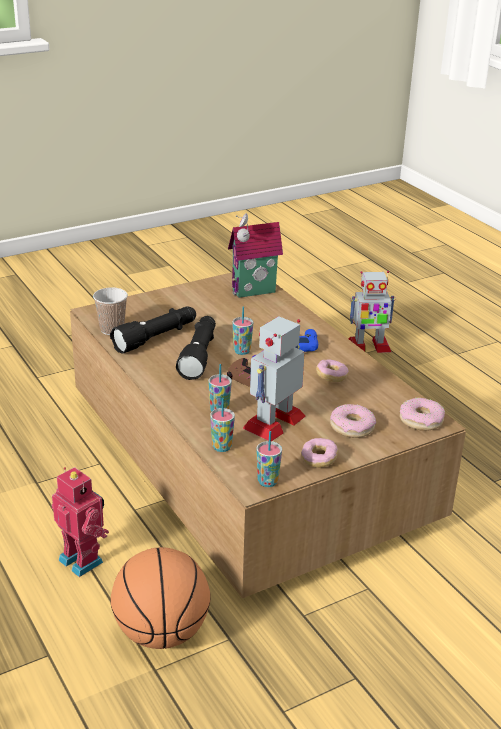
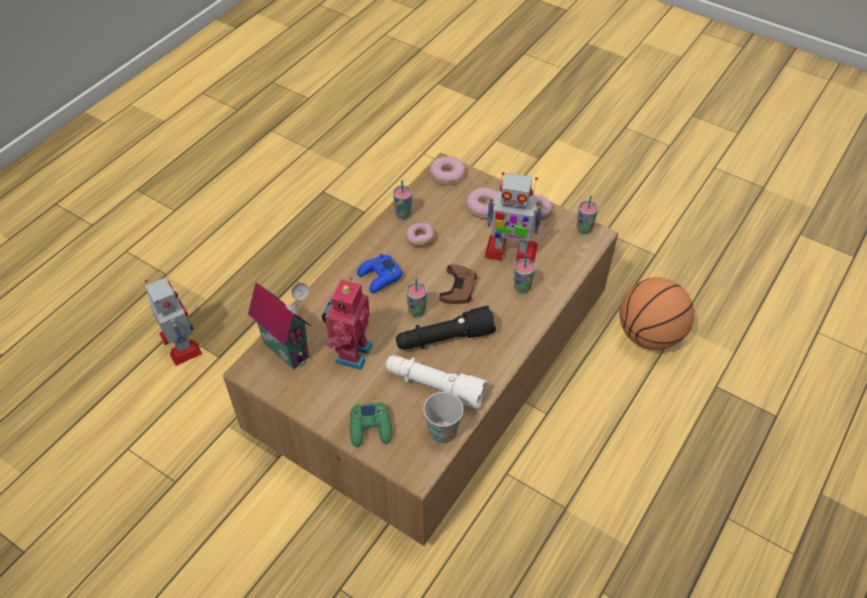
camera: 115 degrees left, 20 degrees up
toy robot [51,467,109,577] -> toy robot moved to [322,277,373,370]
black flashlight [110,306,196,354] -> white flashlight [386,355,488,409]
cup [210,398,235,452] -> cup moved to [393,180,412,219]
none -> green game controller [350,402,392,447]

